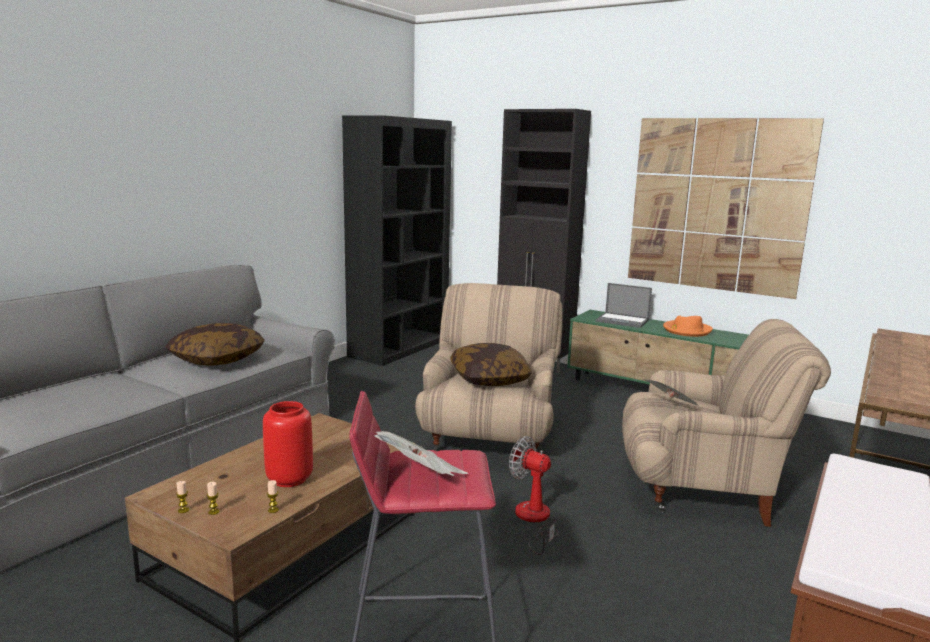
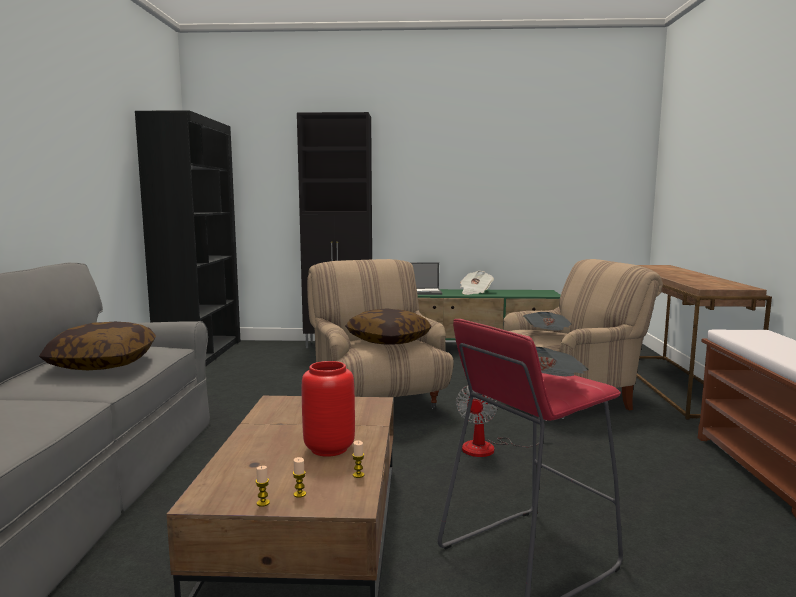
camera: 30 degrees left, 5 degrees down
fan [509,436,558,555] -> fan turned 75 degrees counterclockwise [456,385,547,457]
picture [628,118,824,299] -> none
orange hat [663,315,713,337] -> newspaper [460,271,494,295]

